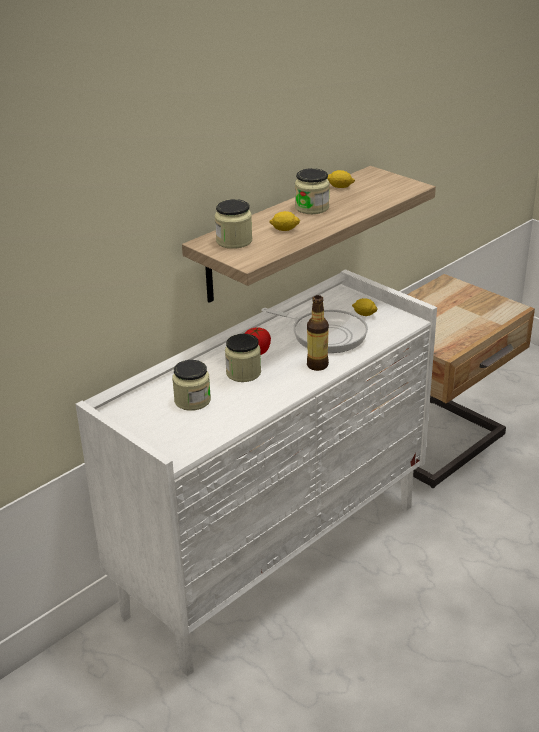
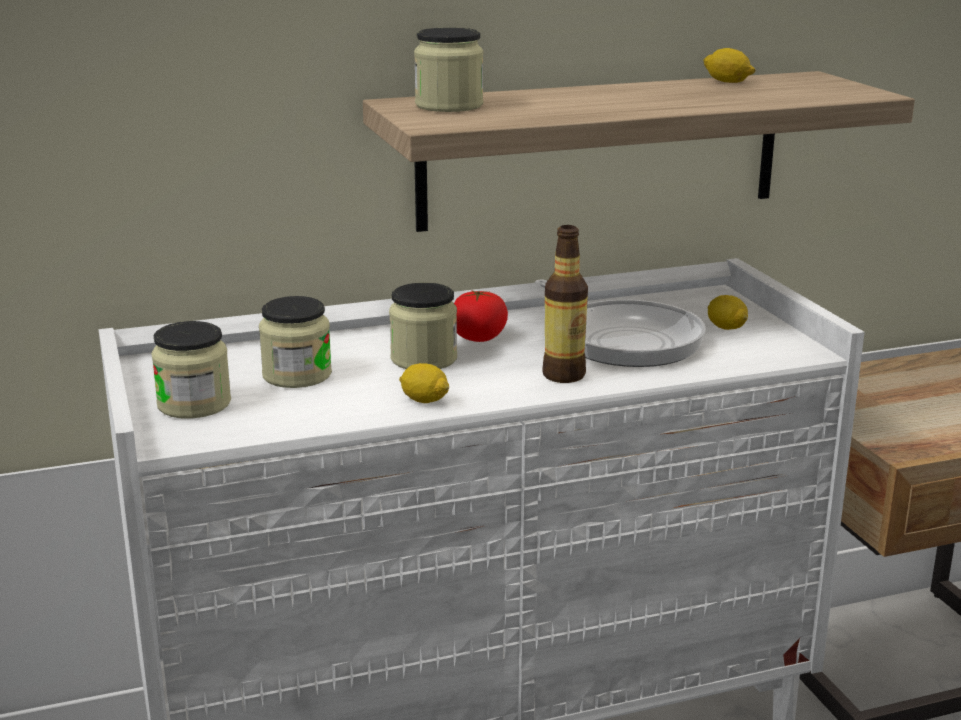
camera: 25 degrees right, 10 degrees down
lemon [269,211,300,231] -> lemon moved to [399,363,449,403]
jar [295,168,330,214] -> jar moved to [151,321,231,418]

